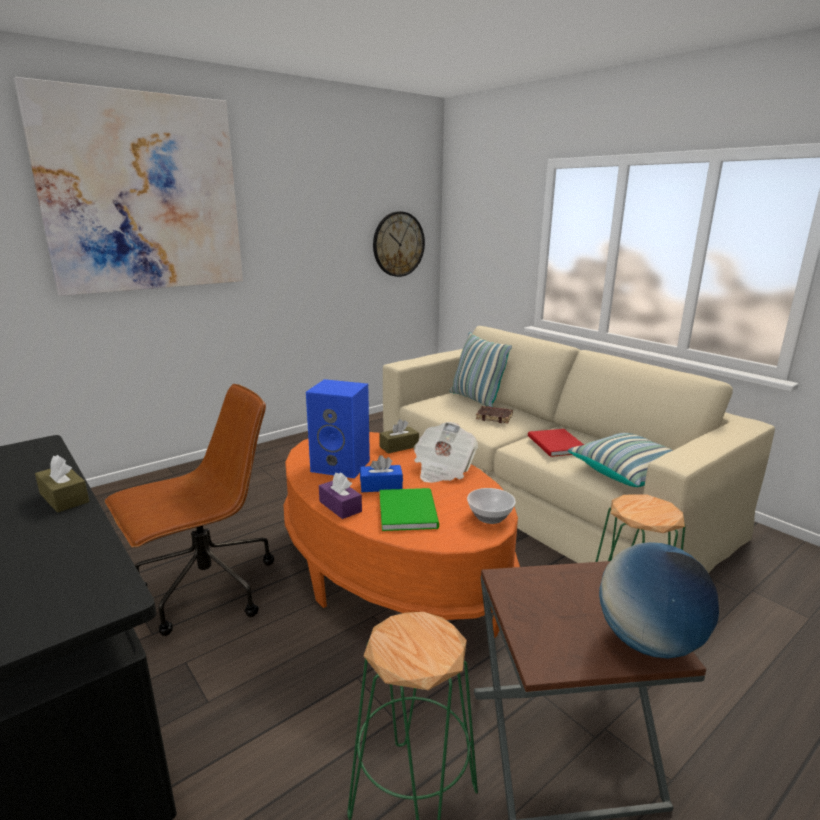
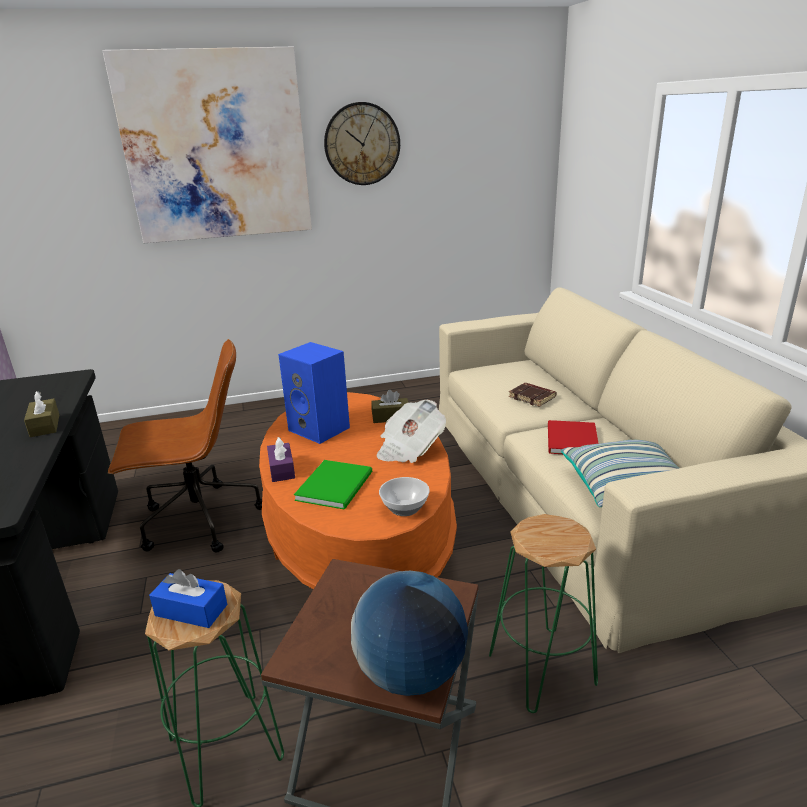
camera: 25 degrees right, 5 degrees up
blue tissue box [360,455,403,492] -> blue tissue box moved to [149,569,228,628]
wall clock [373,211,425,277] -> wall clock moved to [324,102,400,185]
pillow [450,332,512,407] -> none

